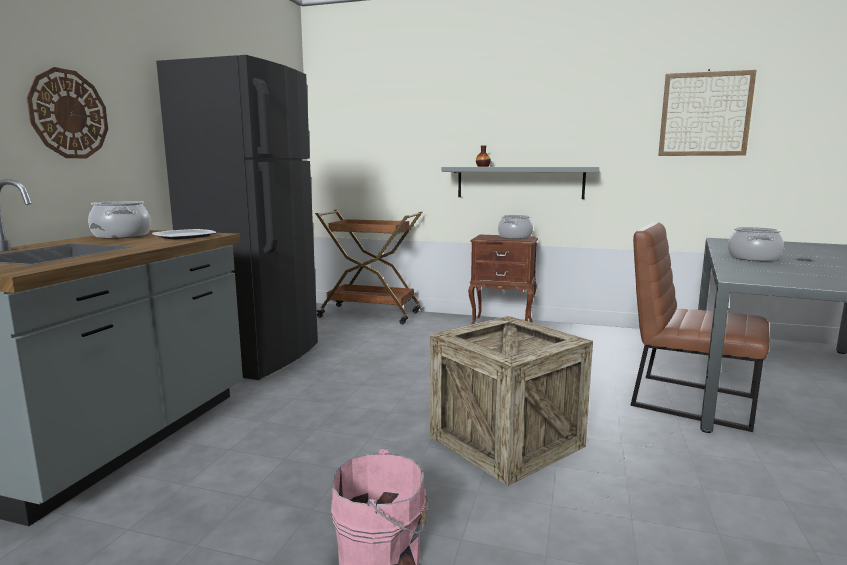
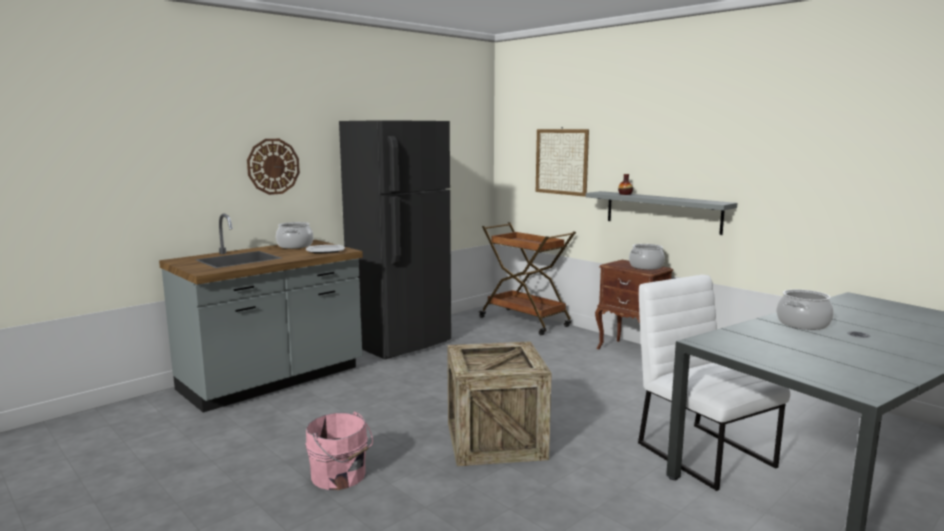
camera: 30 degrees right, 0 degrees up
brown chair [630,222,770,432] -> white chair [638,275,790,491]
picture [658,69,757,156] -> picture moved to [536,127,589,197]

